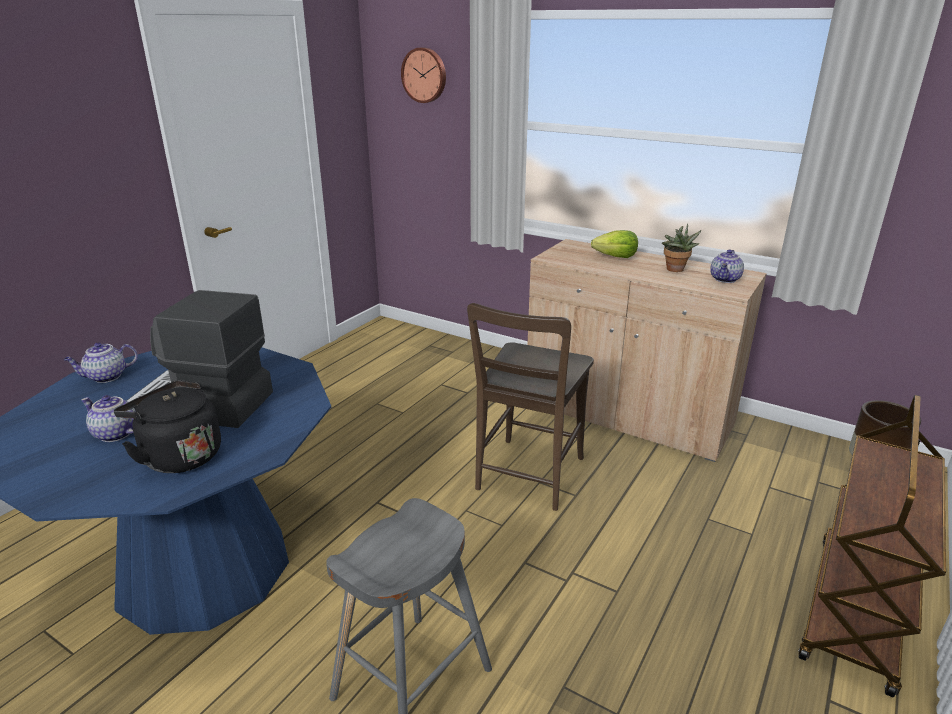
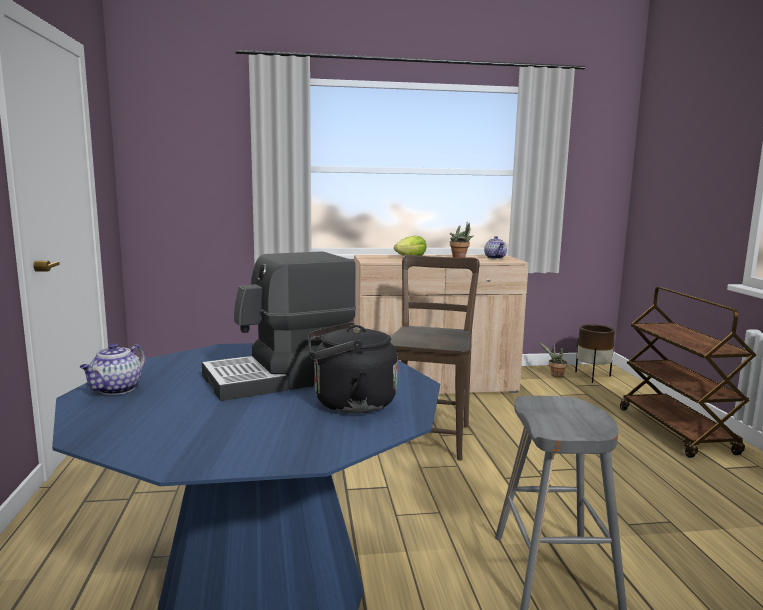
camera: 40 degrees left, 15 degrees down
teapot [81,395,136,442] -> none
wall clock [401,47,446,103] -> none
brown chair [467,303,594,511] -> brown chair turned 150 degrees counterclockwise [390,255,480,460]
none -> potted plant [538,341,568,378]

